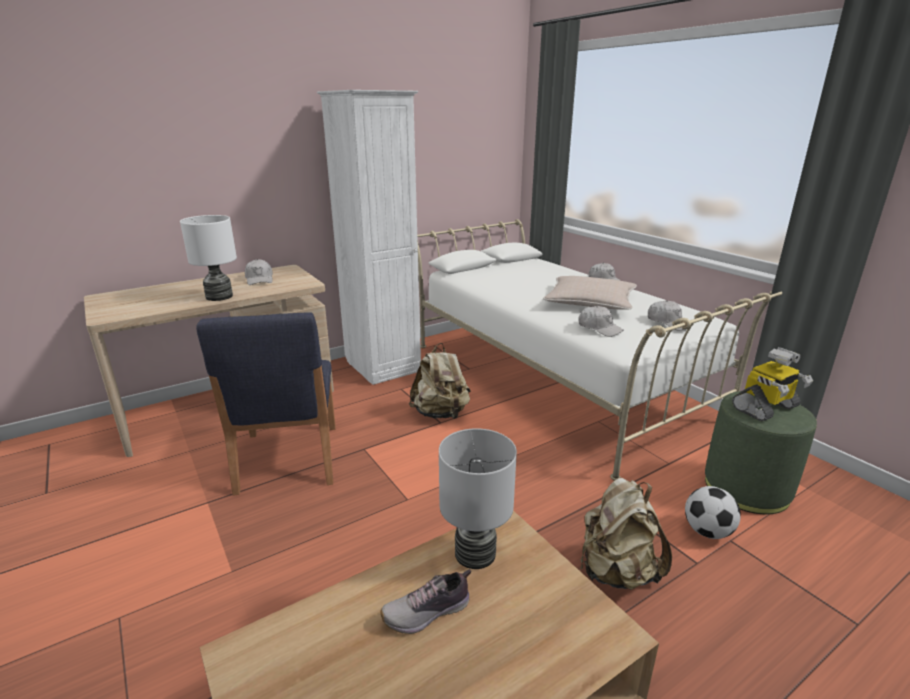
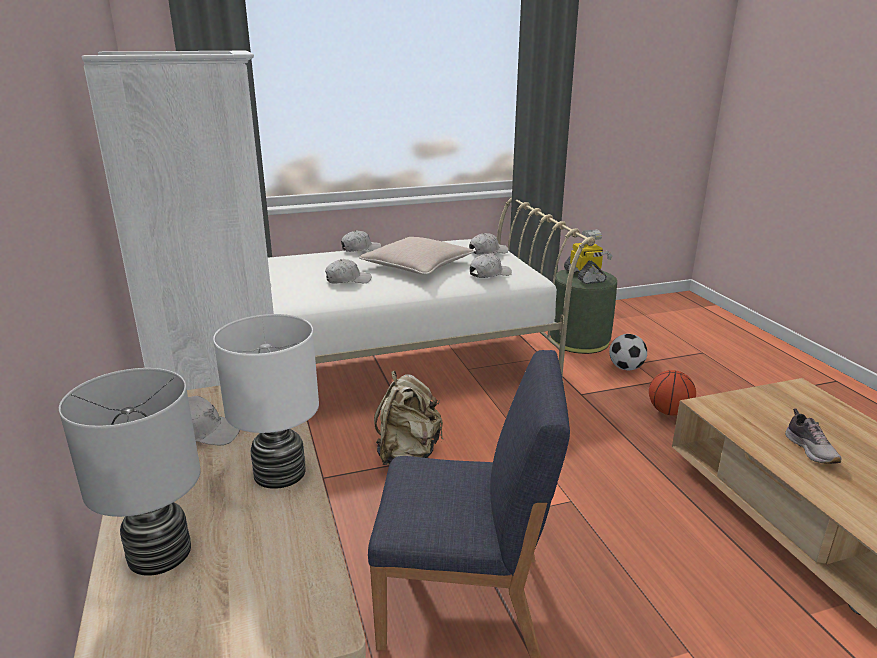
camera: 75 degrees left, 0 degrees up
grey table lamp [439,428,517,569] -> grey table lamp moved to [59,368,201,576]
beige backpack [581,478,672,590] -> basketball [649,370,696,416]
none -> white cap [325,259,372,283]

